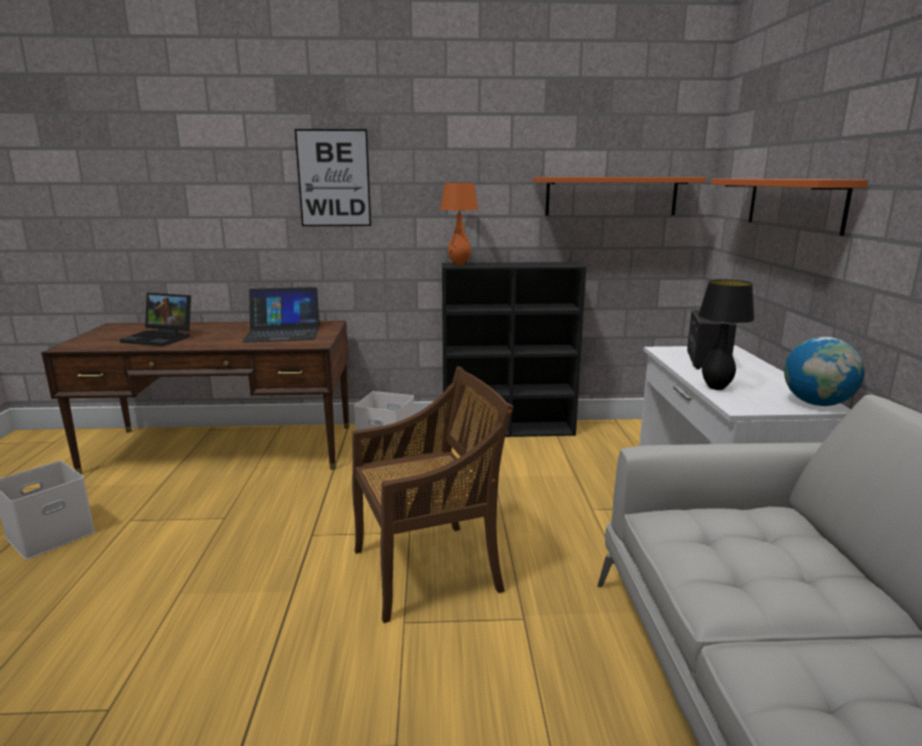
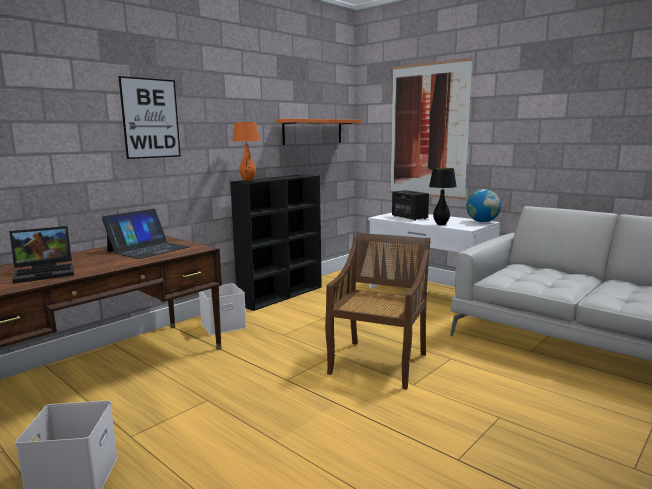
camera: 45 degrees left, 5 degrees down
orange shelf [711,179,868,236] -> picture [391,57,472,200]

